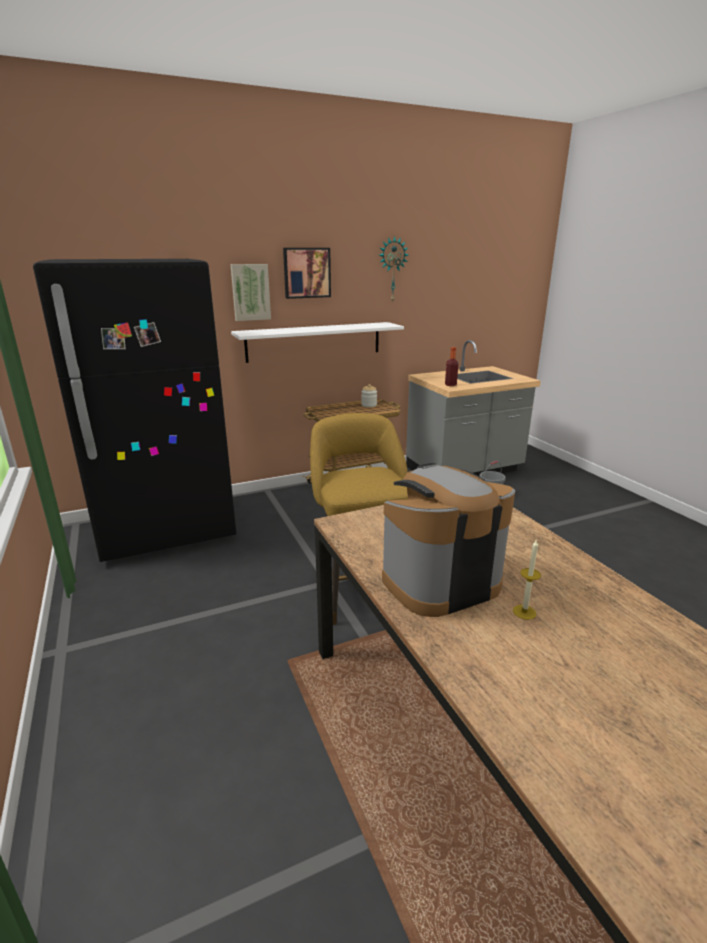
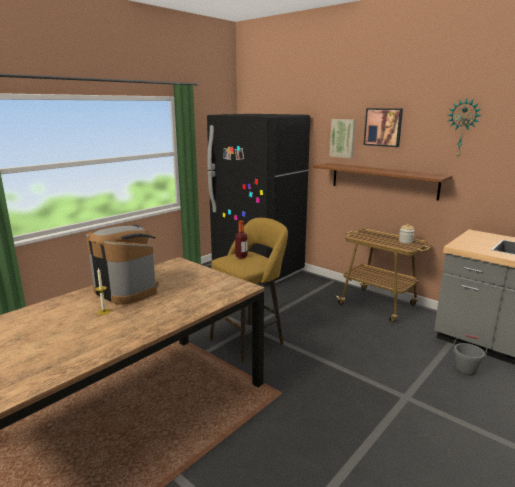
camera: 65 degrees right, 5 degrees down
white shelf [231,322,404,363] -> brown shelf [314,163,453,201]
bottle [445,347,458,386] -> bottle moved to [235,220,247,258]

